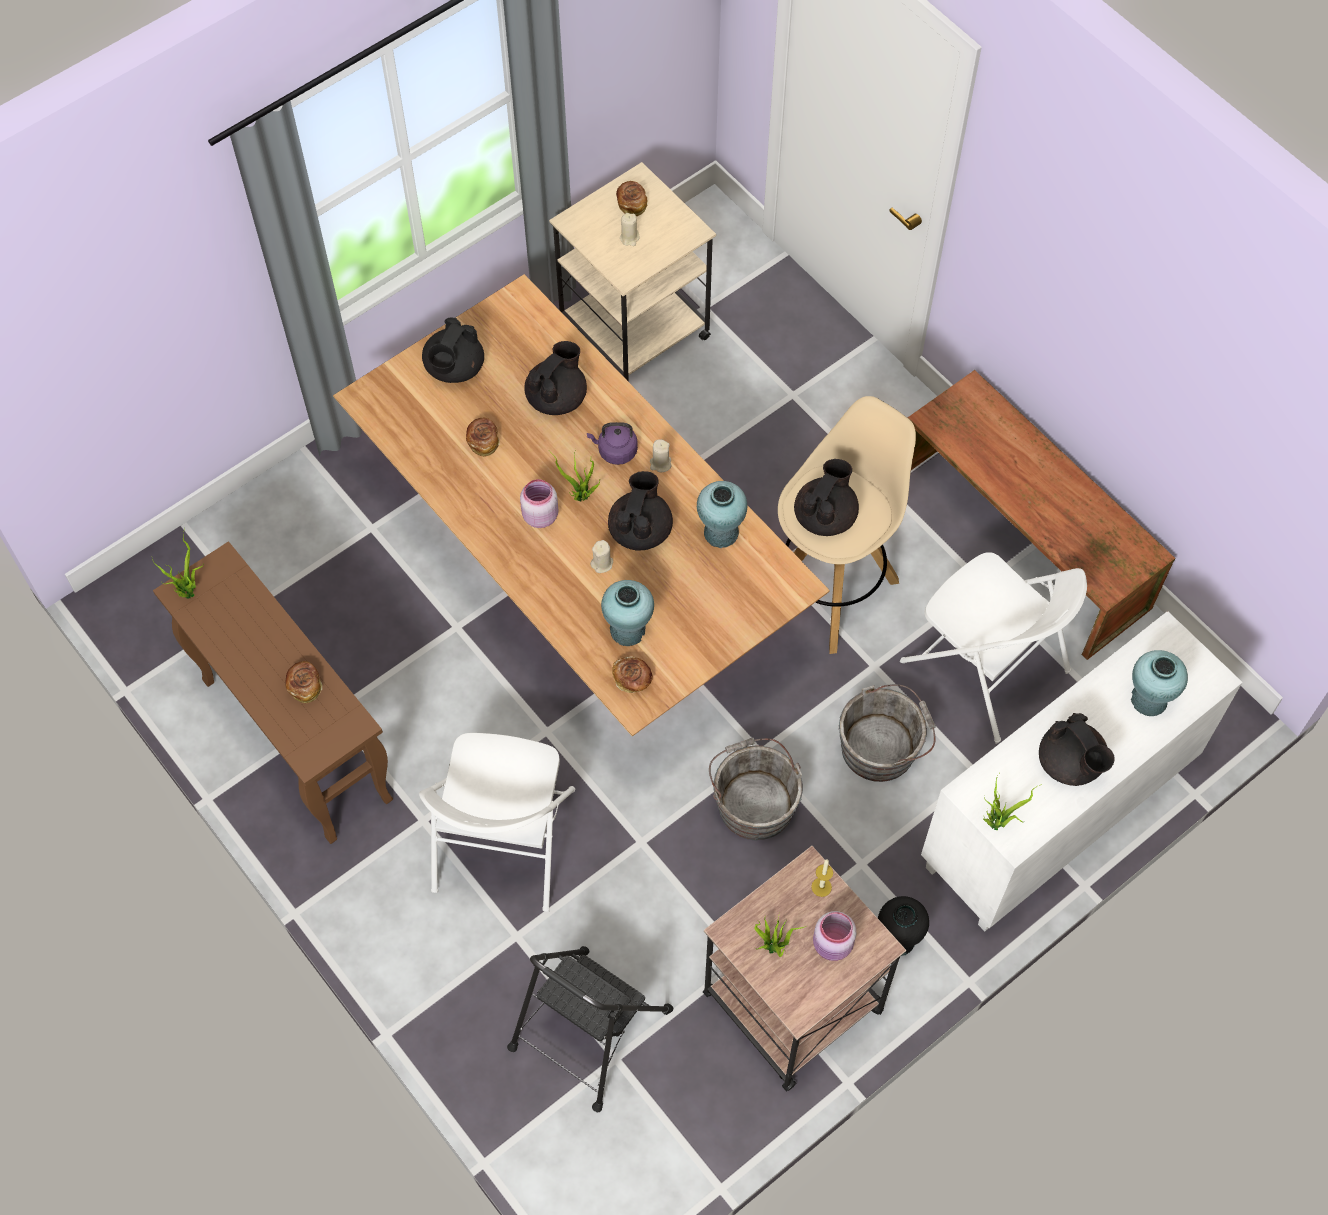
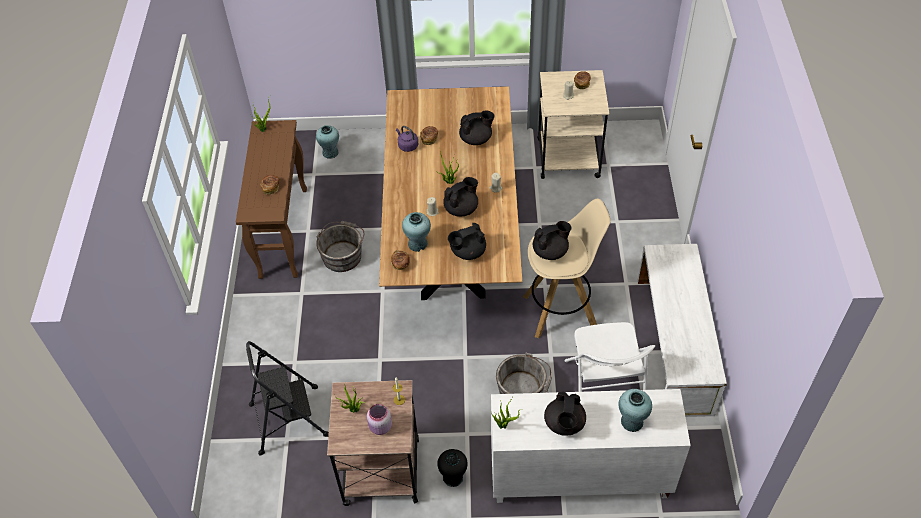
camera: 40 degrees right, 10 degrees down
white chair [419,733,576,912] -> none
black teapot [422,317,484,383] -> black teapot moved to [448,223,486,260]
pink jar [520,479,558,528] -> none
purple kettle [587,422,638,465] -> purple kettle moved to [396,126,418,152]
turquoise vase [697,481,747,548] -> turquoise vase moved to [316,125,339,159]
grey bucket [709,738,803,840] -> grey bucket moved to [316,221,364,272]
brown bench [908,370,1175,660] -> white bench [637,244,727,417]

